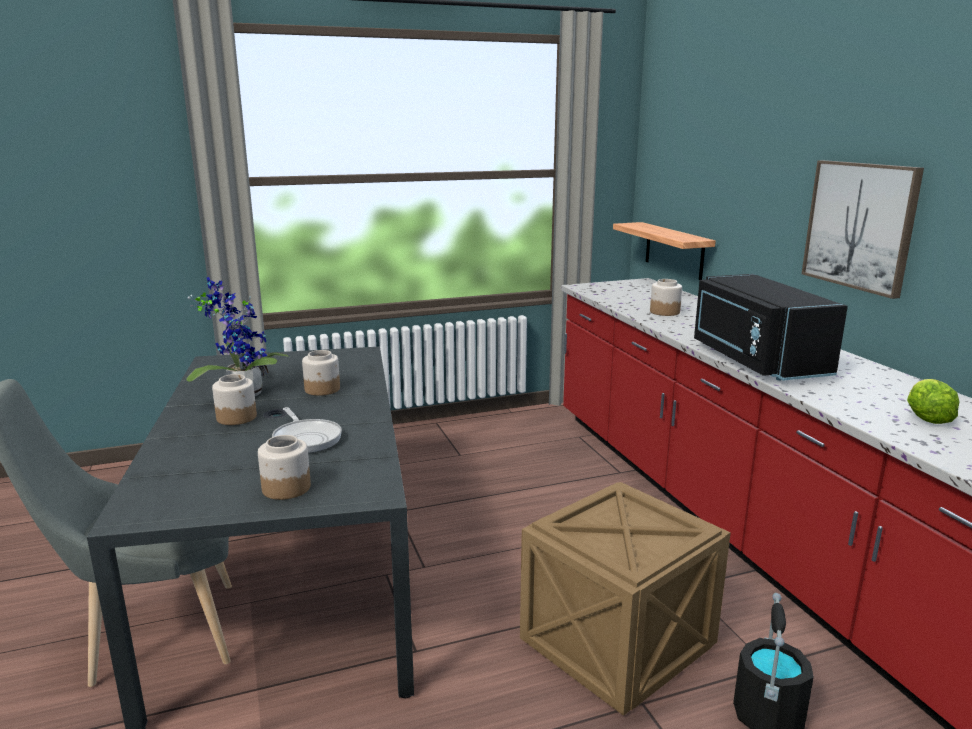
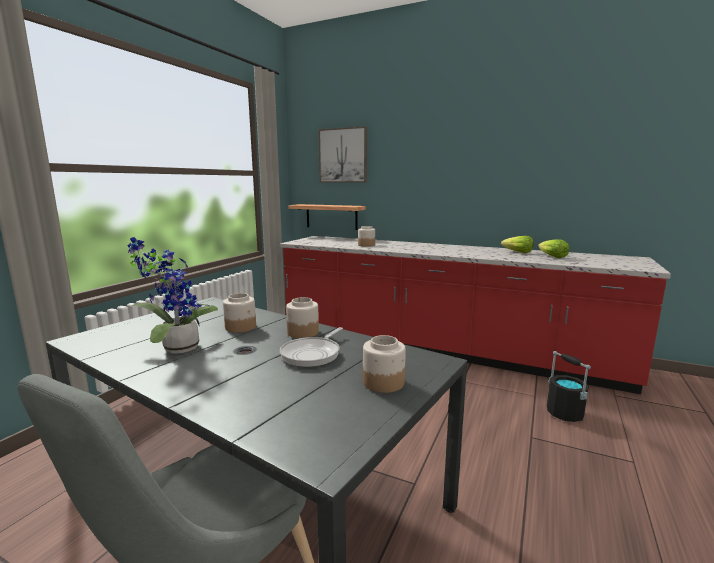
camera: 45 degrees left, 5 degrees down
jar [212,374,257,425] -> jar moved to [286,297,319,338]
frying pan [272,407,342,453] -> frying pan turned 105 degrees clockwise [280,327,343,367]
crate [520,482,731,716] -> none
black microwave [694,274,848,381] -> none
picture [802,160,924,299] -> picture moved to [318,126,367,182]
none -> lettuce [501,236,534,253]

